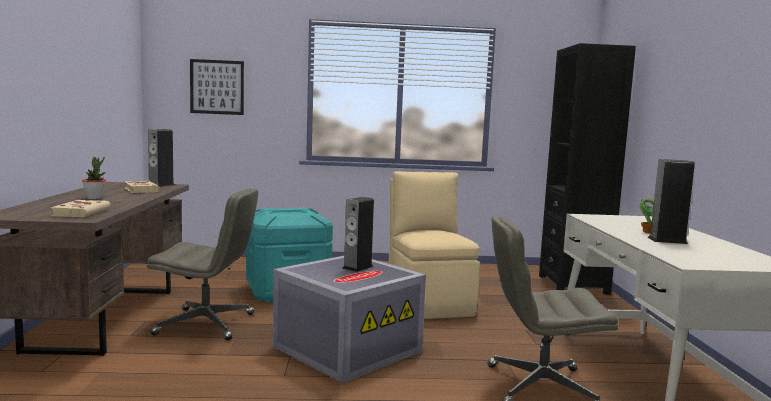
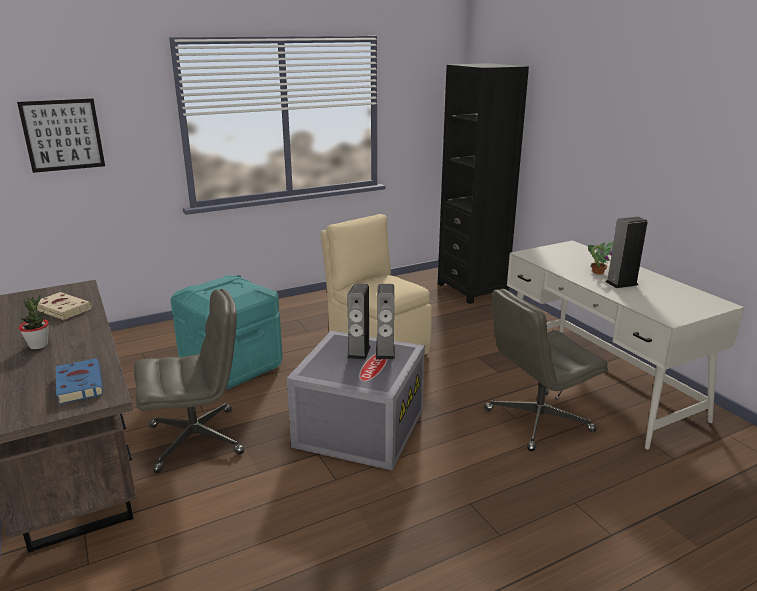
camera: 25 degrees left, 15 degrees up
beige book [51,200,110,218] -> blue book [55,358,103,404]
speaker [148,129,175,187] -> speaker moved to [376,284,395,359]

